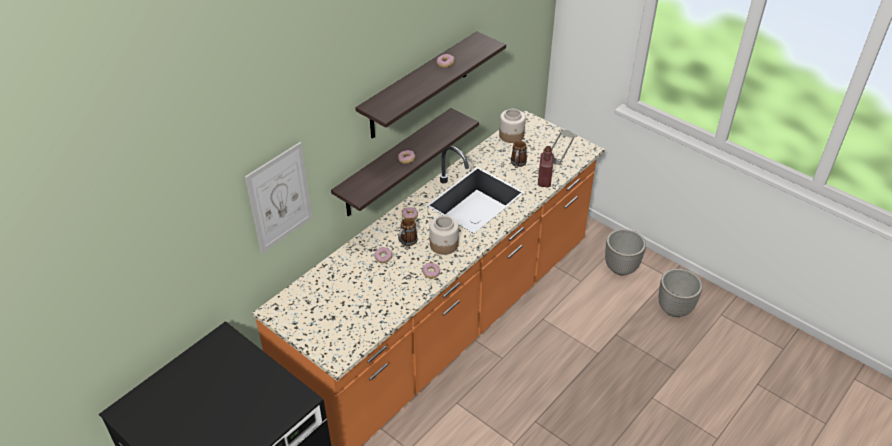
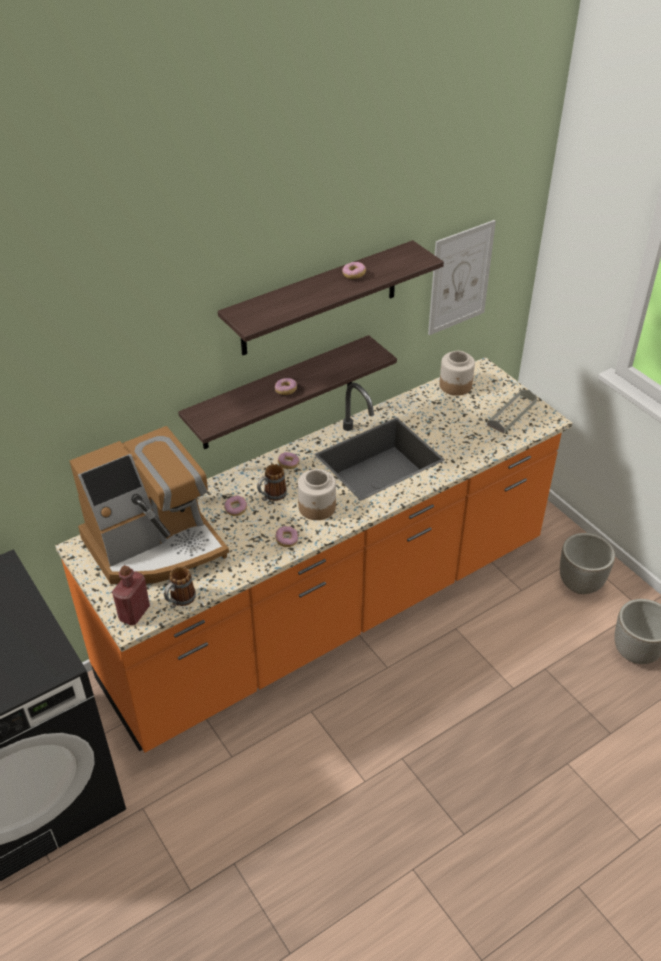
camera: 15 degrees right, 0 degrees up
picture [245,142,312,253] -> picture moved to [428,220,496,335]
mug [511,140,527,168] -> mug moved to [164,566,196,608]
red bottle [538,146,554,187] -> red bottle moved to [112,565,150,625]
none -> coffee machine [69,426,229,584]

